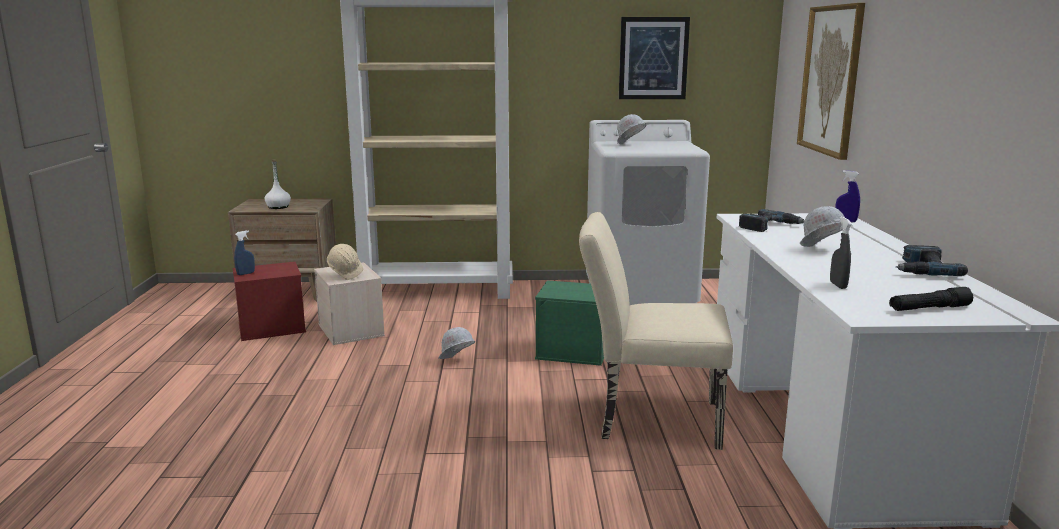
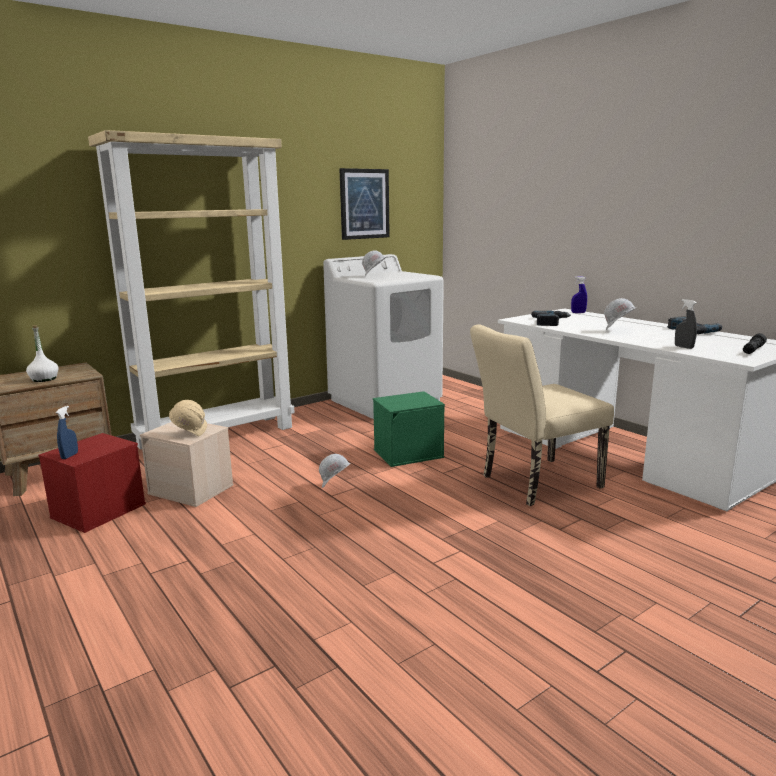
camera: 35 degrees left, 0 degrees up
picture [797,3,865,160] -> none

